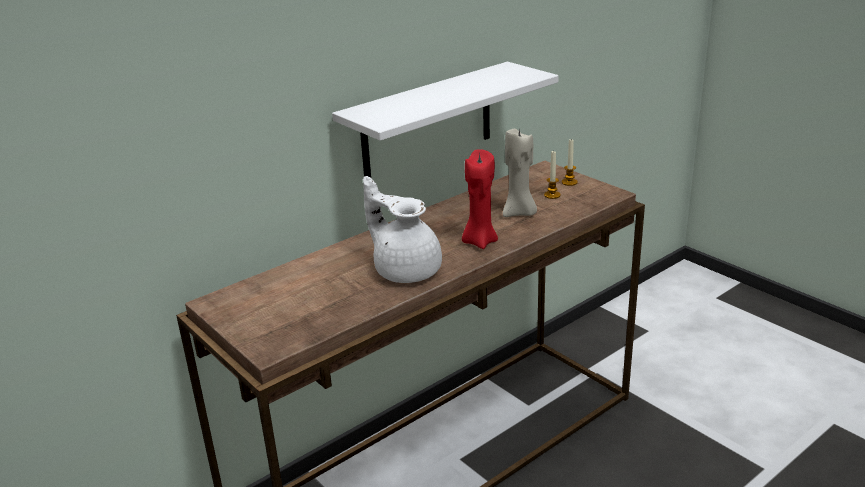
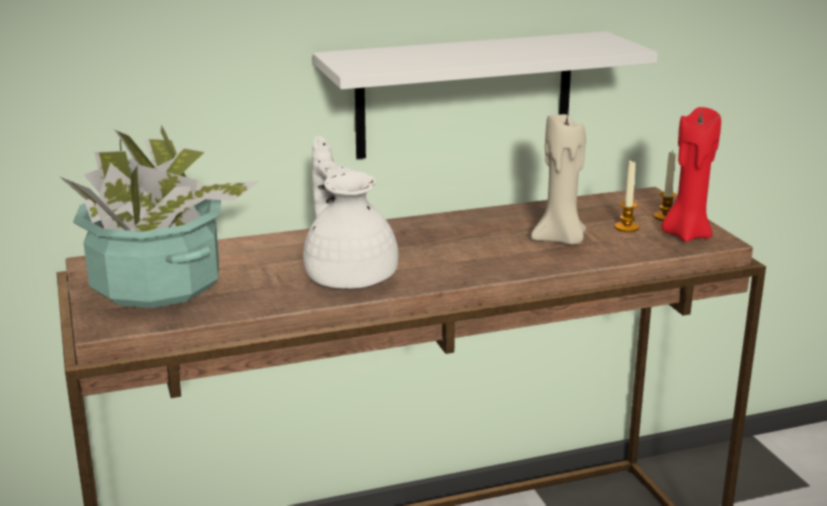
camera: 20 degrees right, 5 degrees down
red candle [462,149,498,249] -> red candle moved to [661,107,721,242]
none -> potted plant [60,124,259,308]

